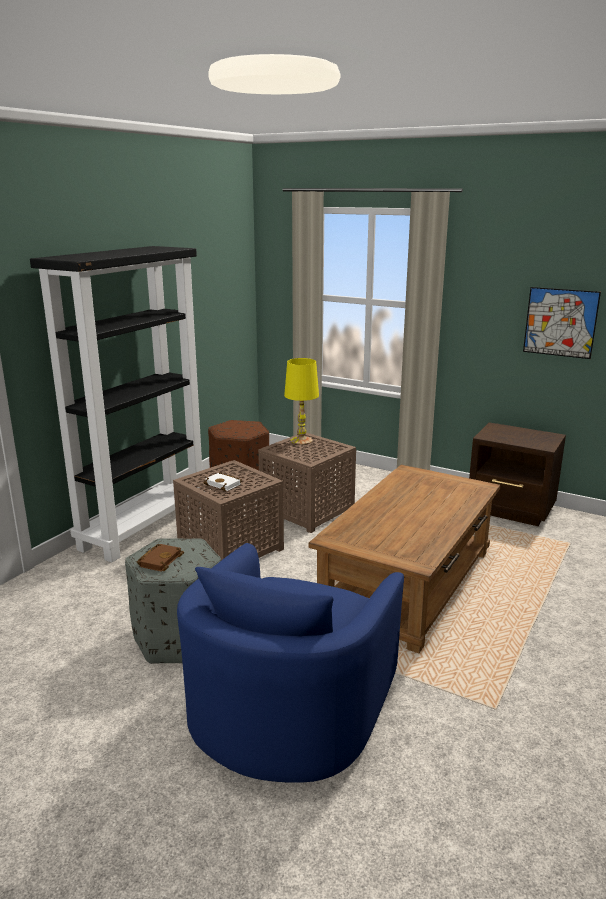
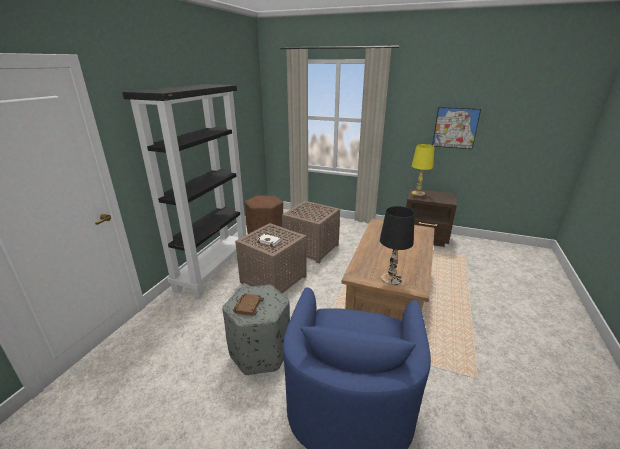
camera: 10 degrees left, 5 degrees up
yellow table lamp [284,358,319,445] -> yellow table lamp moved to [412,144,435,196]
none -> black table lamp [380,206,415,285]

